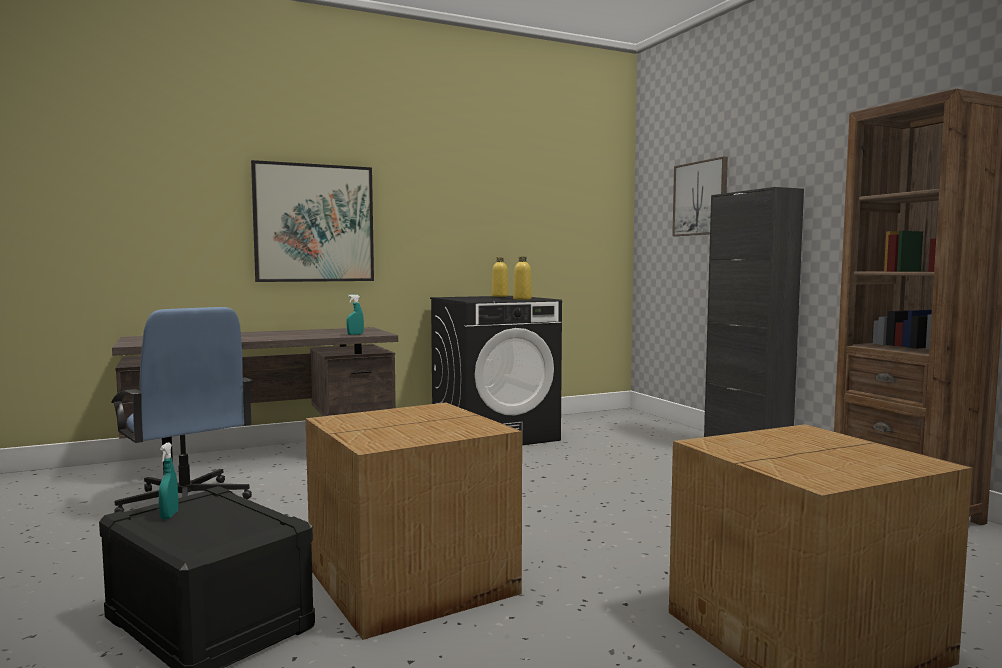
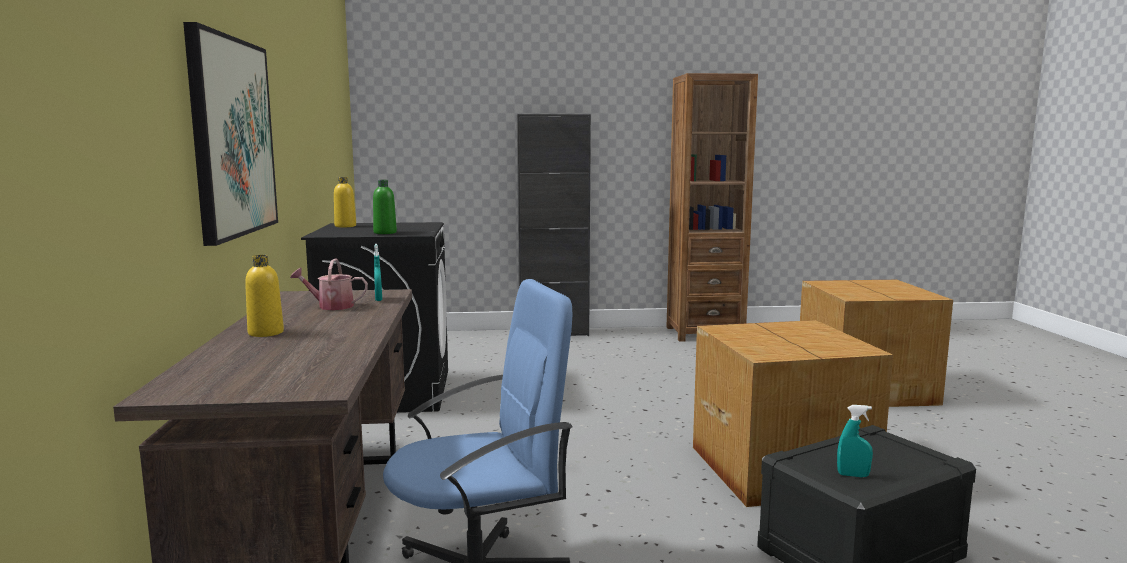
camera: 70 degrees left, 5 degrees up
yellow bottle [513,256,532,300] -> yellow bottle moved to [245,255,284,337]
picture [672,157,728,236] -> none
none -> watering can [290,259,368,310]
none -> green bottle [373,180,397,234]

